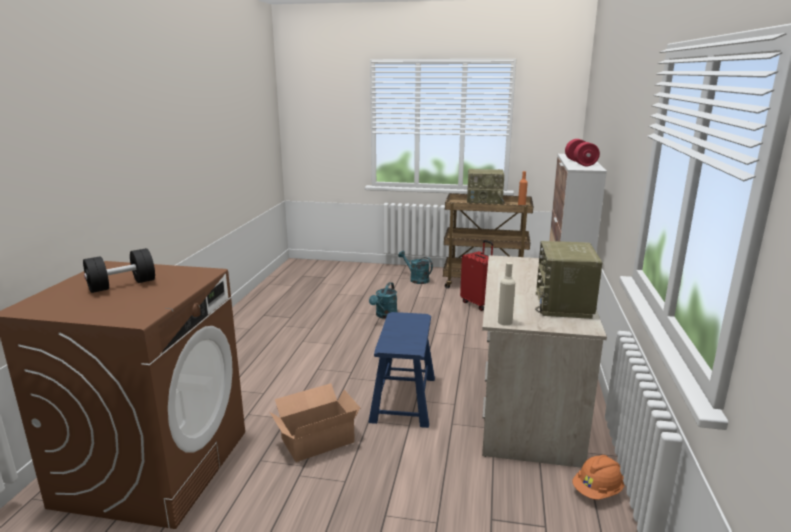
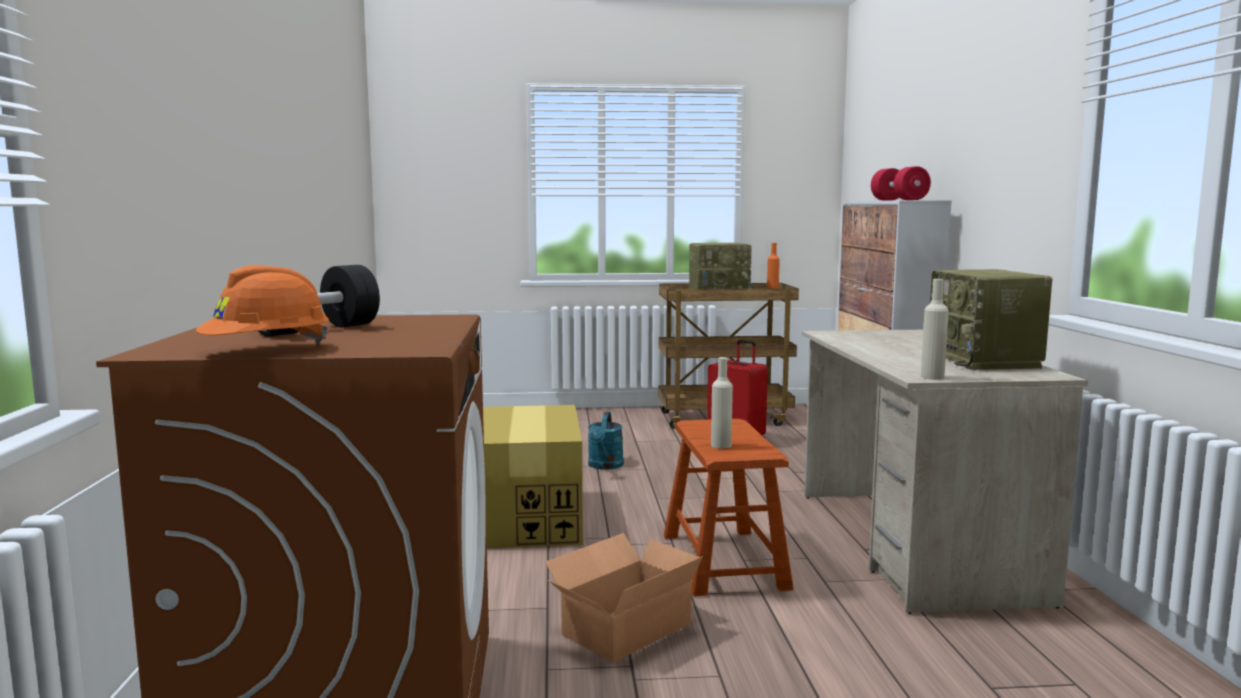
camera: 15 degrees left, 10 degrees down
blue stool [368,312,435,428] -> brown stool [663,419,794,596]
turquoise watering can [398,251,433,284] -> none
orange hard hat [572,455,624,500] -> orange hard hat moved to [196,265,329,344]
none -> cardboard box [483,405,583,548]
none -> beige bottle [711,357,733,449]

